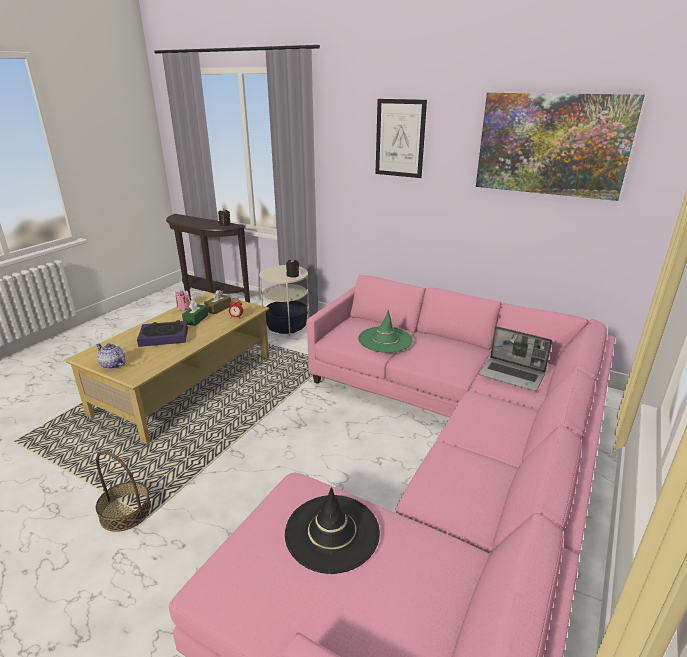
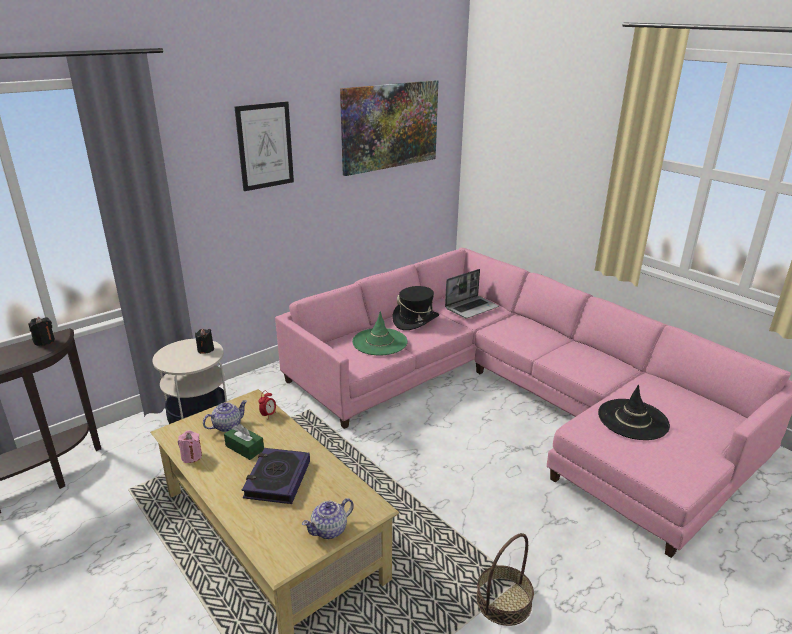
camera: 70 degrees left, 0 degrees up
brown tissue box [204,290,232,315] -> teapot [203,400,247,432]
none -> black hat [392,286,439,330]

